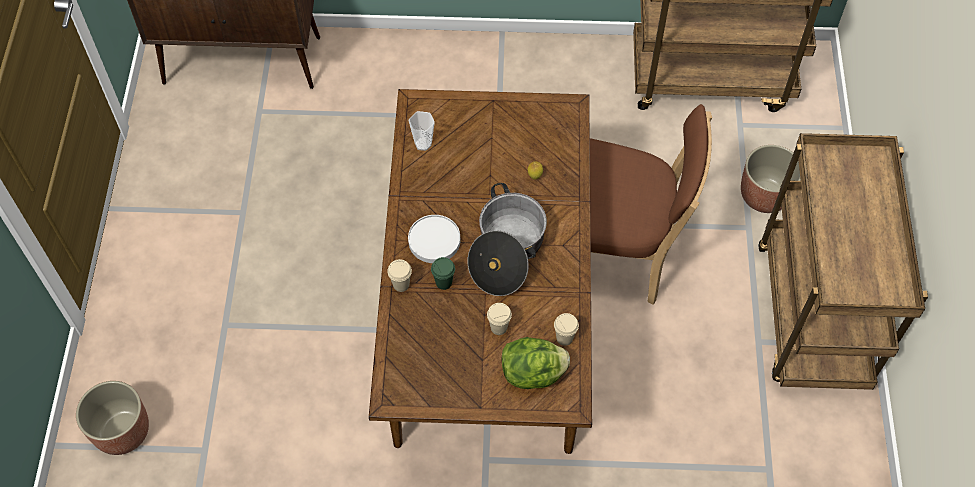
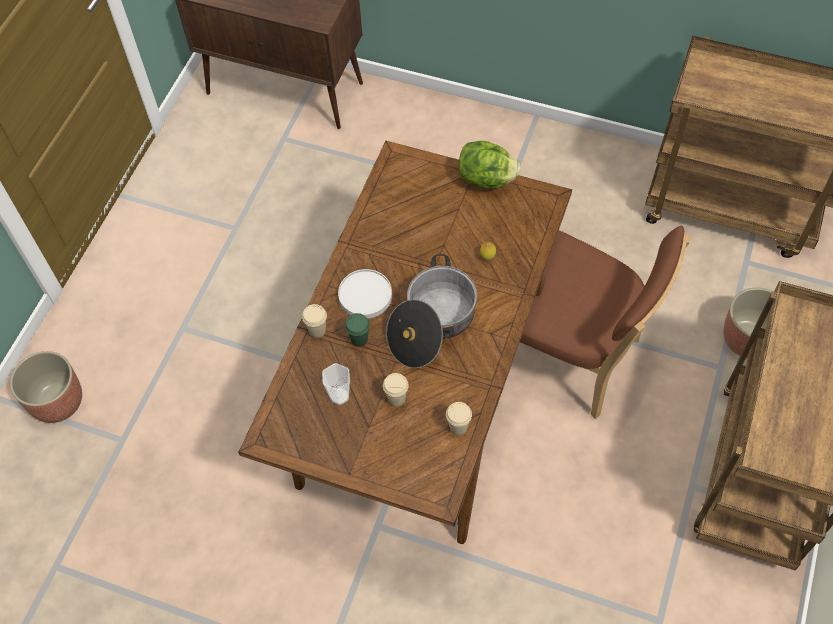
camera: 20 degrees right, 0 degrees up
cup [409,111,435,151] -> cup moved to [322,363,350,405]
lettuce [501,337,570,389] -> lettuce moved to [459,141,521,189]

